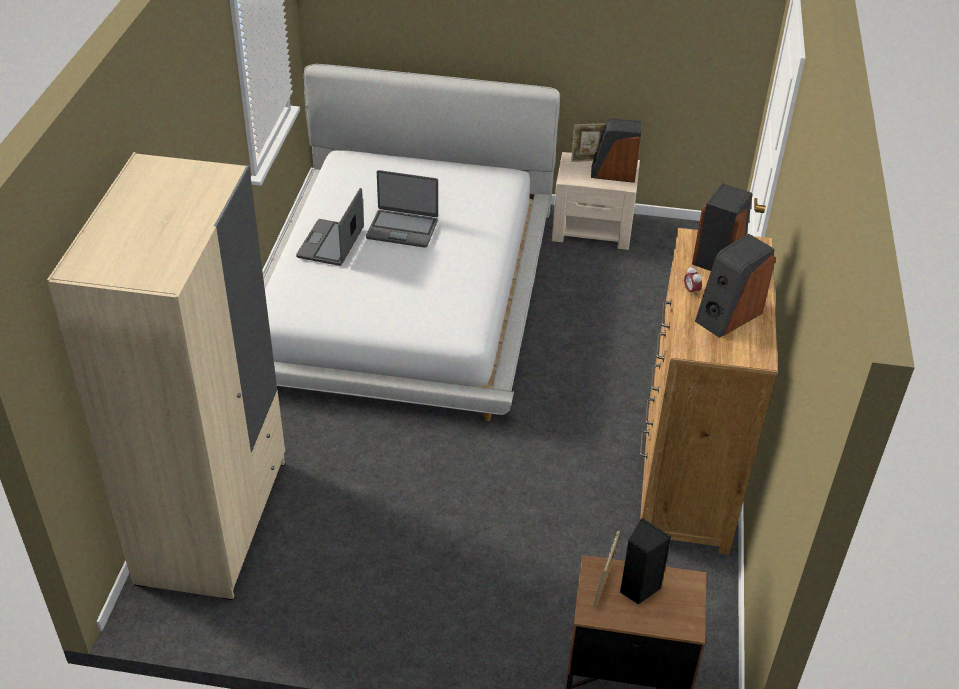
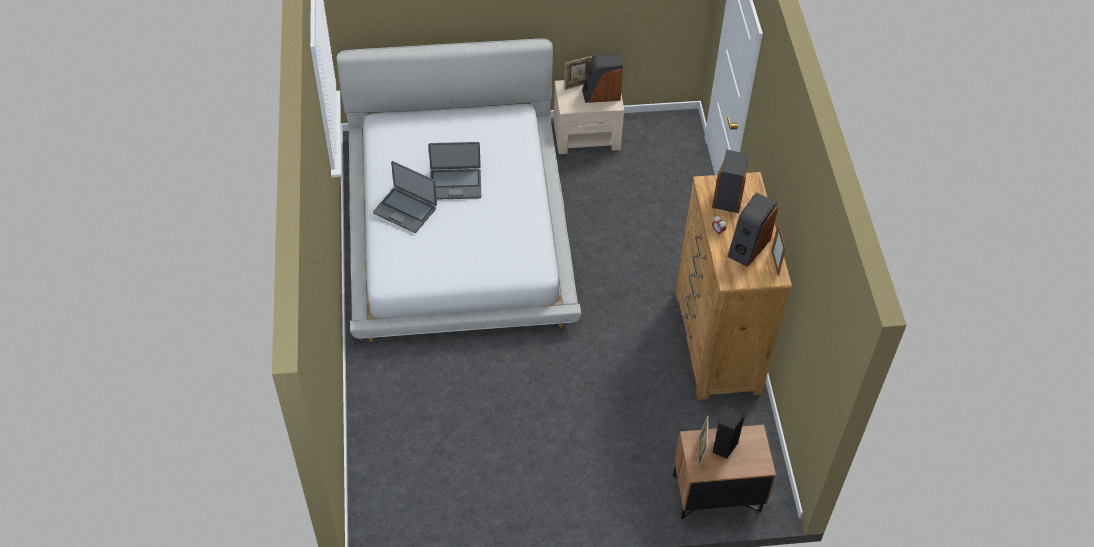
camera: 15 degrees left, 10 degrees up
beige wardrobe [47,152,285,600] -> none
laptop [296,188,364,266] -> laptop turned 60 degrees counterclockwise [373,161,437,233]
none -> picture frame [771,223,786,277]

